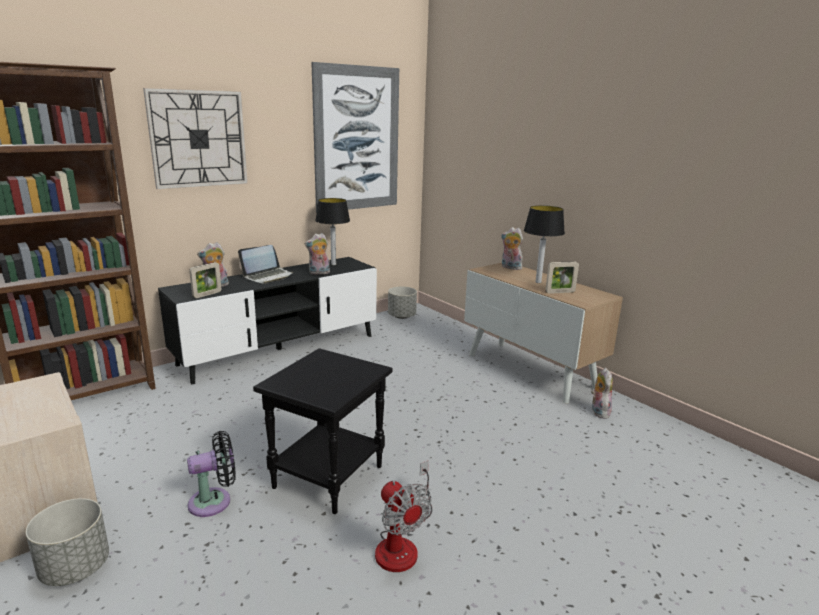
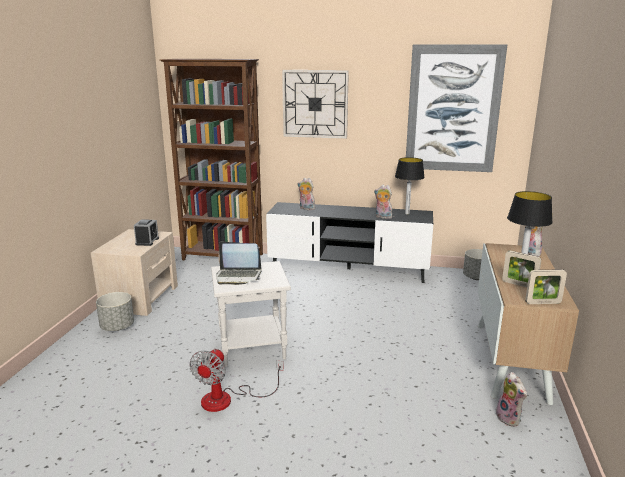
camera: 50 degrees right, 0 degrees up
black fan [187,431,236,517] -> none
picture frame [189,262,221,298] -> picture frame moved to [525,269,567,304]
laptop [238,245,293,284] -> laptop moved to [216,242,262,285]
black side table [253,348,393,514] -> white side table [211,261,291,367]
plush toy [591,368,613,419] -> plush toy turned 105 degrees clockwise [496,372,527,427]
none -> alarm clock [134,219,159,246]

